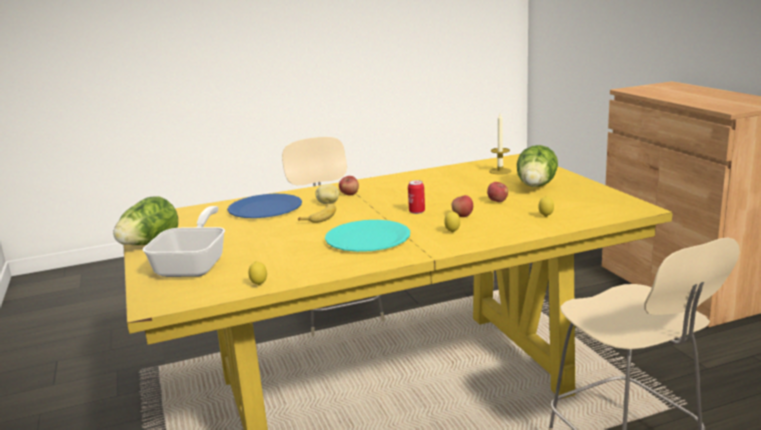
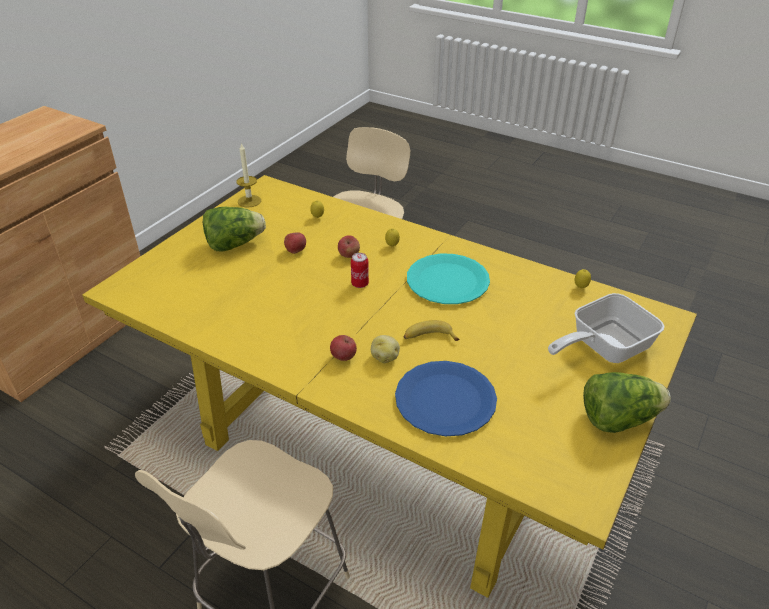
camera: 130 degrees left, 20 degrees up
candle [489,113,512,175] -> candle moved to [236,143,261,208]

